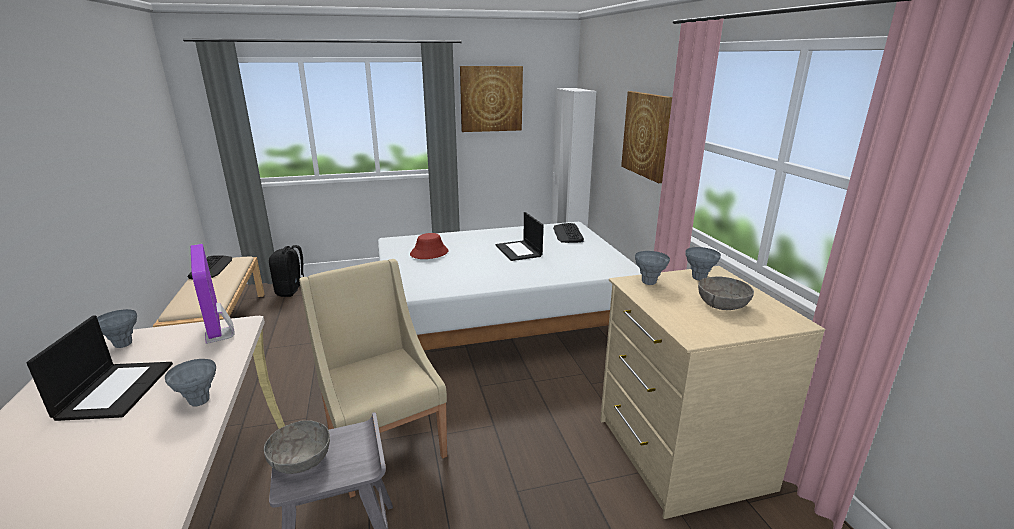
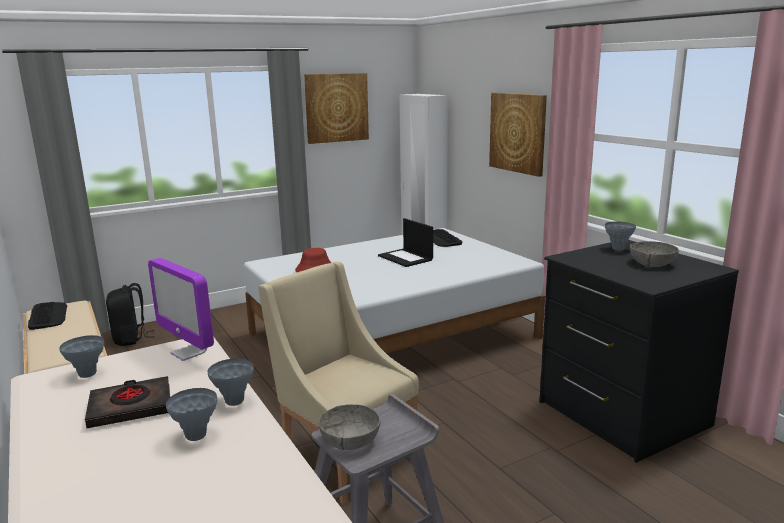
camera: 15 degrees left, 5 degrees down
laptop [26,315,173,421] -> black book [85,376,170,428]
beige dresser [600,266,825,519] -> black dresser [539,240,739,463]
grey vase [635,251,670,285] -> grey vase moved to [166,388,217,441]

